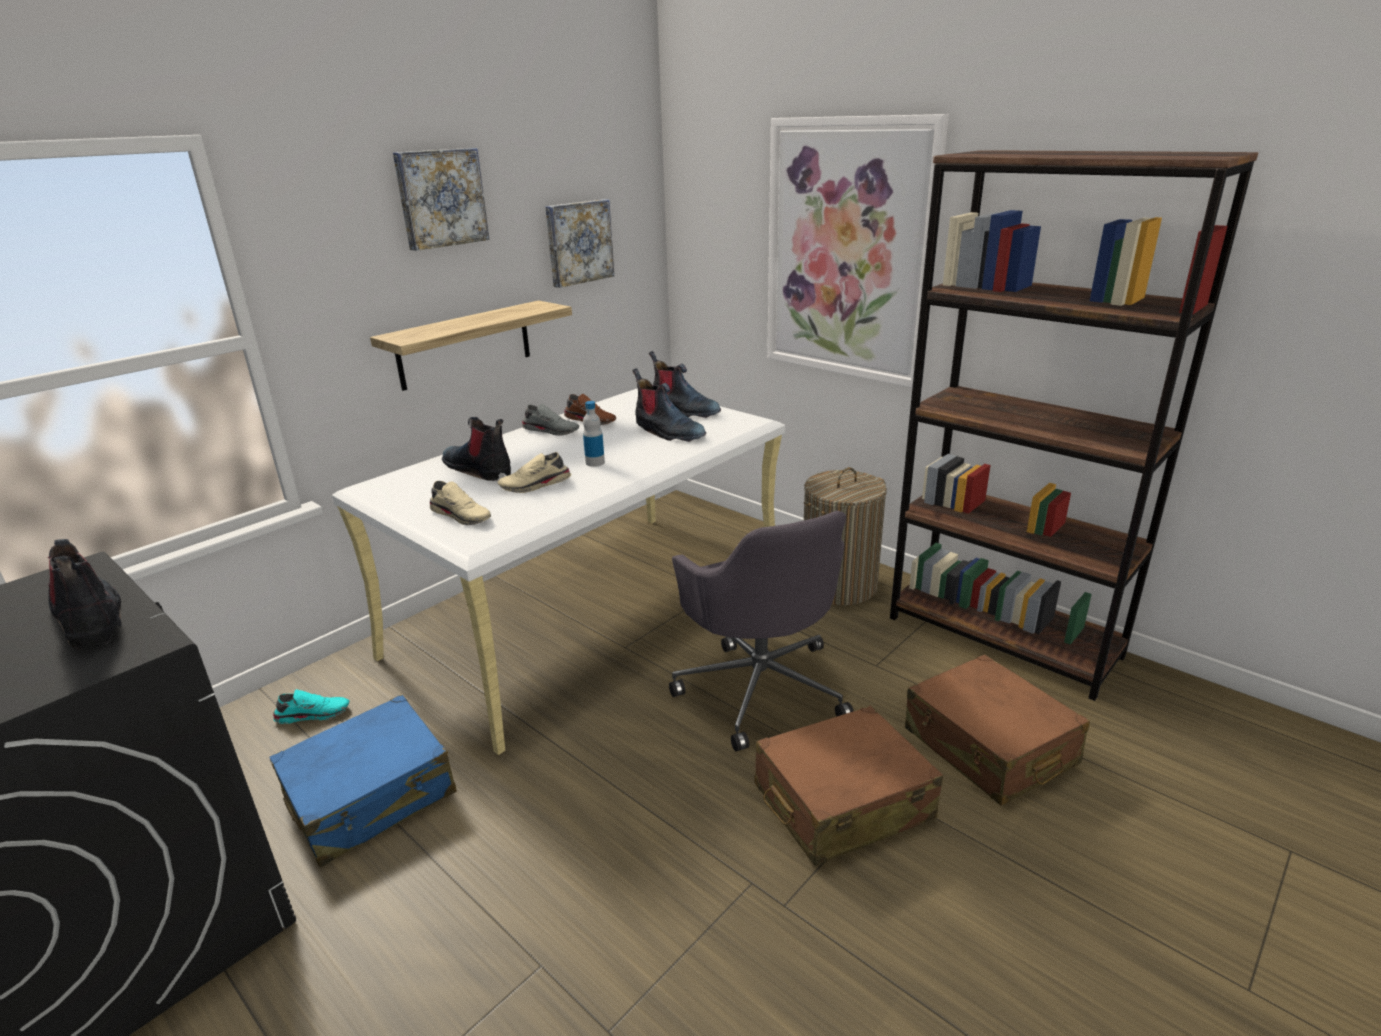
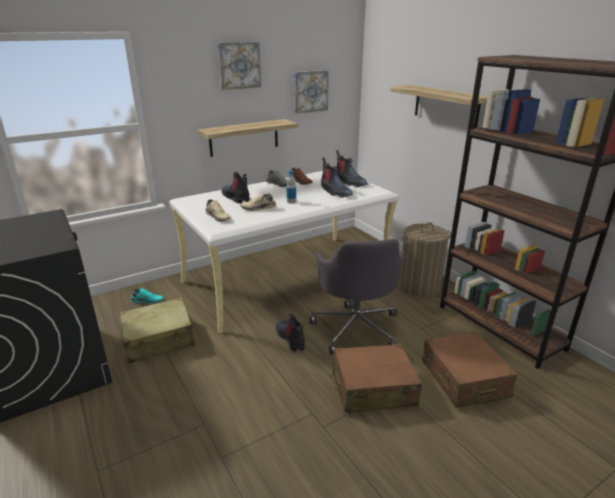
camera: 15 degrees right, 0 degrees up
boot [48,539,122,650] -> boot moved to [276,314,305,352]
blue suitcase [270,695,457,867] -> beige suitcase [119,297,196,363]
picture [767,114,949,388] -> shelf [390,85,488,128]

